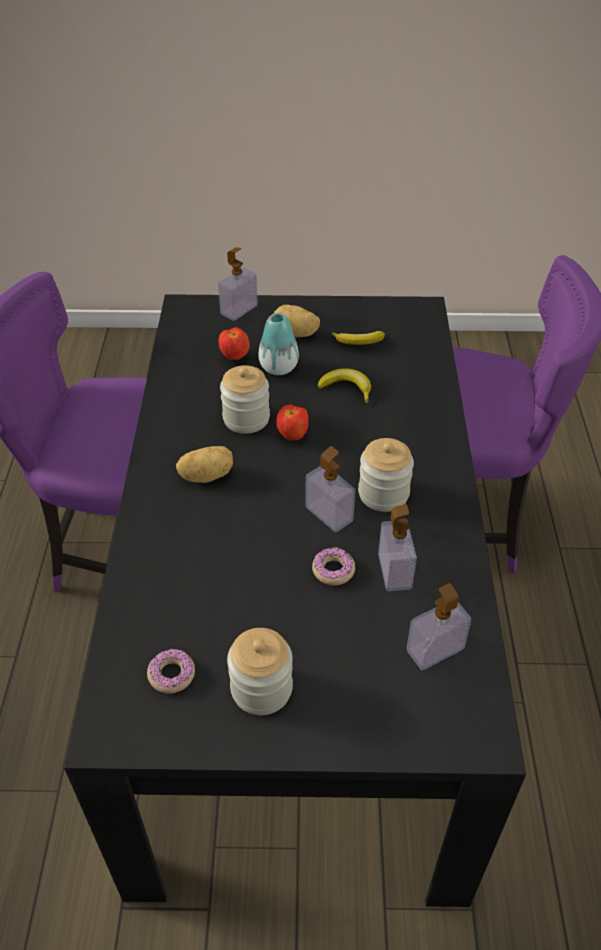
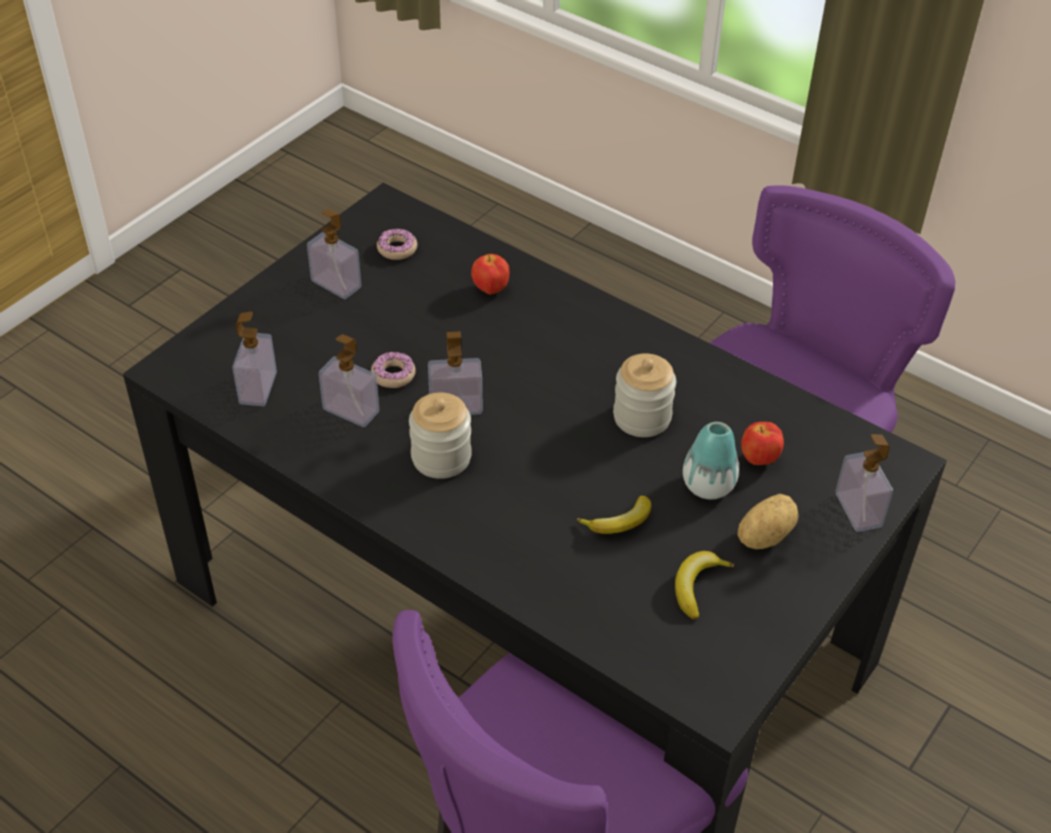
camera: 125 degrees right, 0 degrees up
potato [176,446,233,483] -> none
jar [227,628,293,715] -> soap dispenser [307,209,361,299]
apple [276,405,309,440] -> apple moved to [471,254,509,295]

